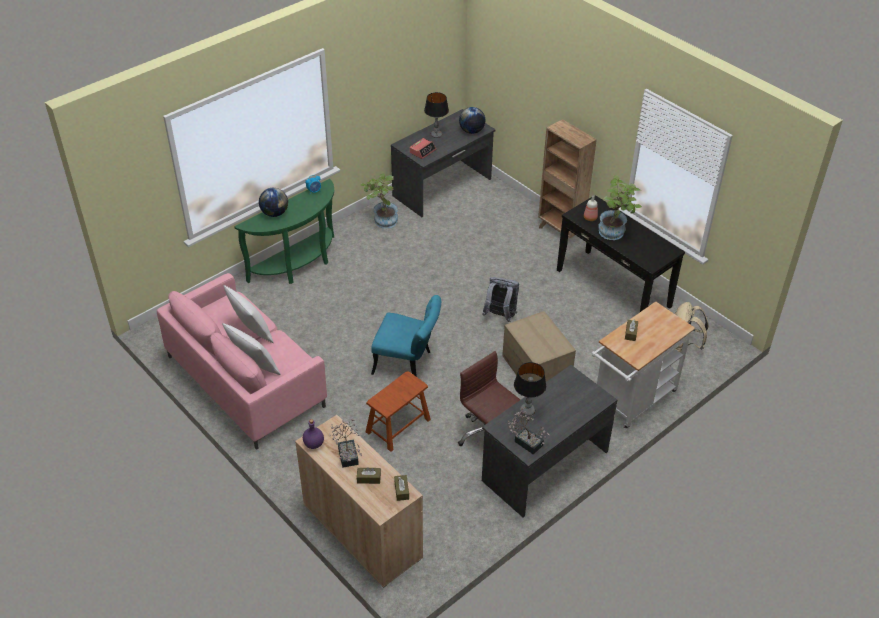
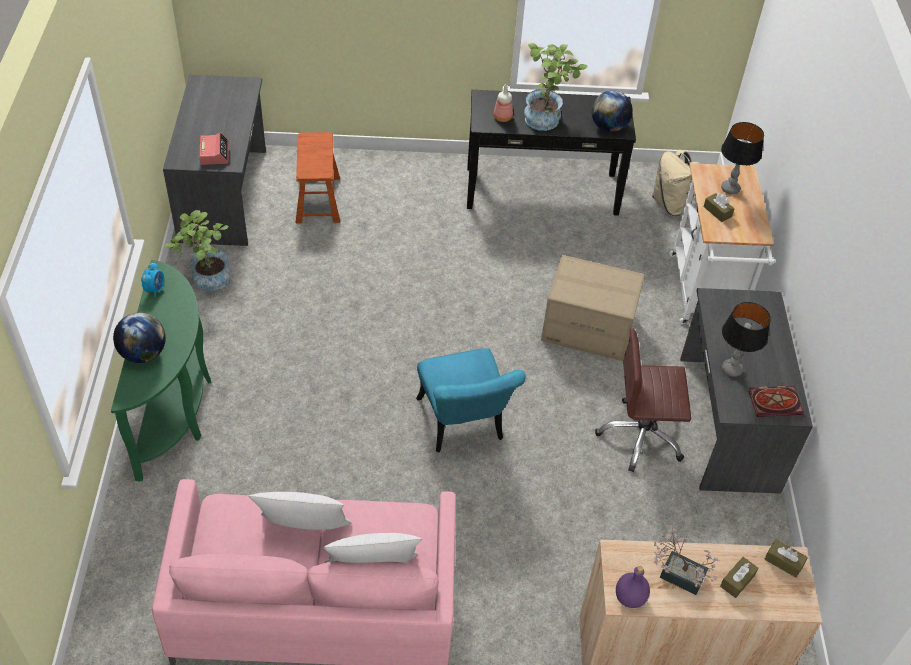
camera: 50 degrees left, 5 degrees up
brown stool [366,371,431,452] -> brown stool moved to [296,132,340,224]
turquoise chair [371,295,441,377] -> turquoise chair turned 105 degrees clockwise [416,348,526,453]
table lamp [424,92,449,138] -> table lamp moved to [721,122,764,195]
globe [459,107,485,134] -> globe moved to [591,91,633,132]
grey backpack [482,277,519,322] -> none
potted plant [508,408,549,455] -> book [748,386,804,417]
brown bookcase [538,119,597,238] -> none

